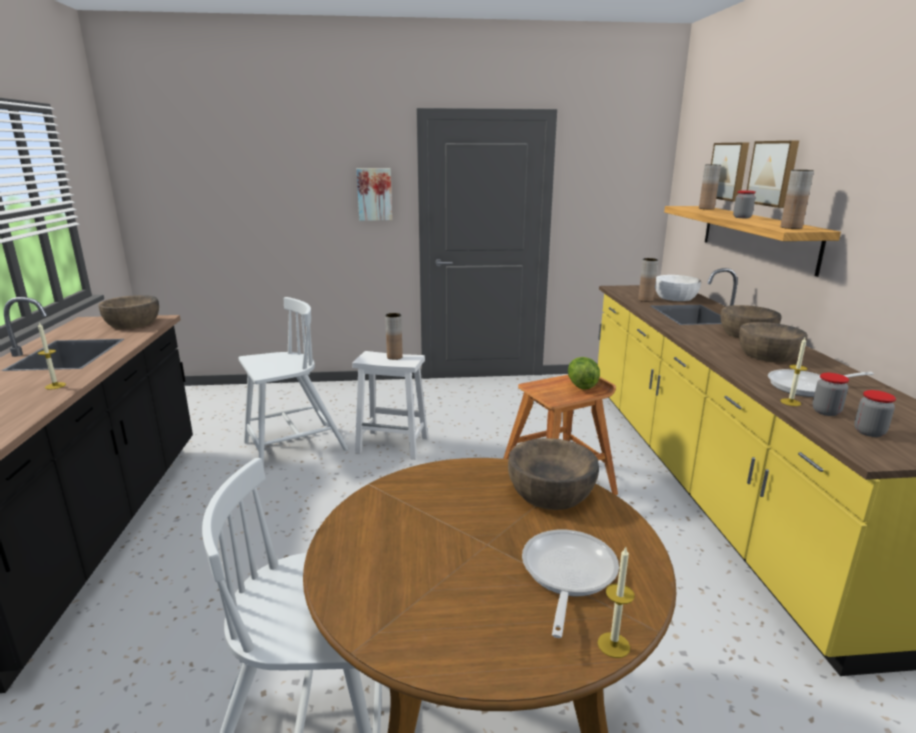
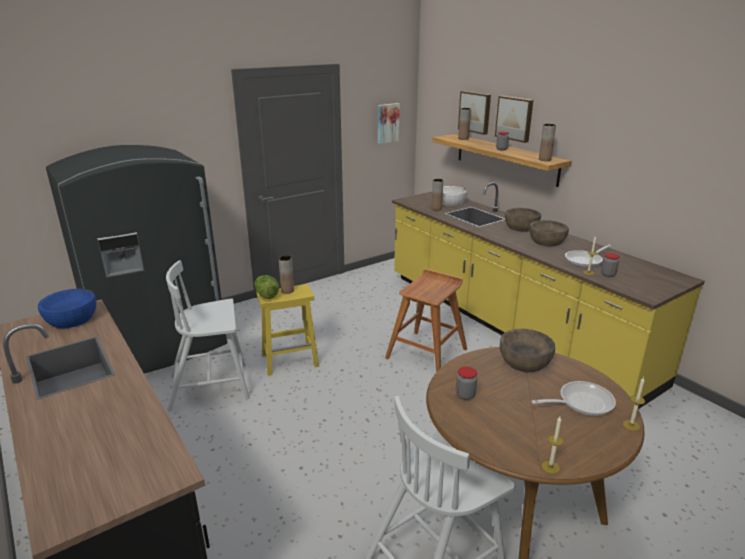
camera: 30 degrees left, 5 degrees up
candle [38,323,66,390] -> candle moved to [542,417,564,474]
brown bowl [98,295,159,329] -> blue bowl [38,289,96,328]
white chair [238,297,348,468] -> white chair turned 135 degrees counterclockwise [166,261,250,411]
white stool [352,351,428,460] -> yellow stool [257,284,319,376]
picture [357,168,392,221] -> picture moved to [378,103,400,144]
frying pan [522,530,619,638] -> frying pan turned 90 degrees clockwise [531,381,616,416]
lettuce [568,357,600,390] -> lettuce moved to [254,275,279,299]
jar [854,390,896,437] -> jar moved to [456,367,477,400]
none -> grey fridge [46,145,227,373]

